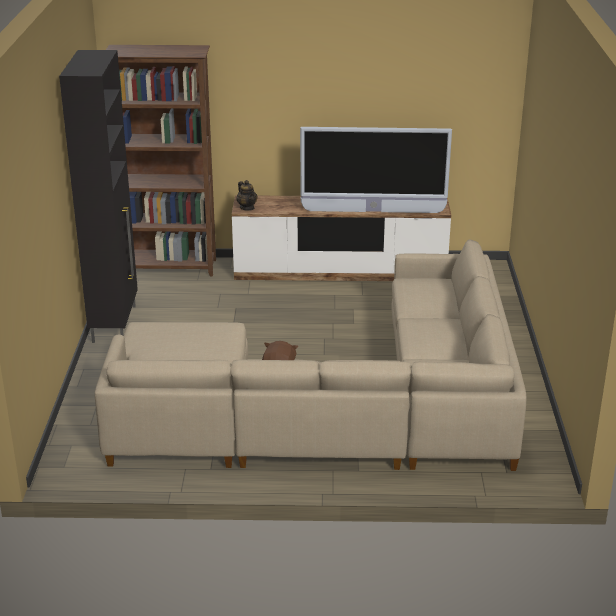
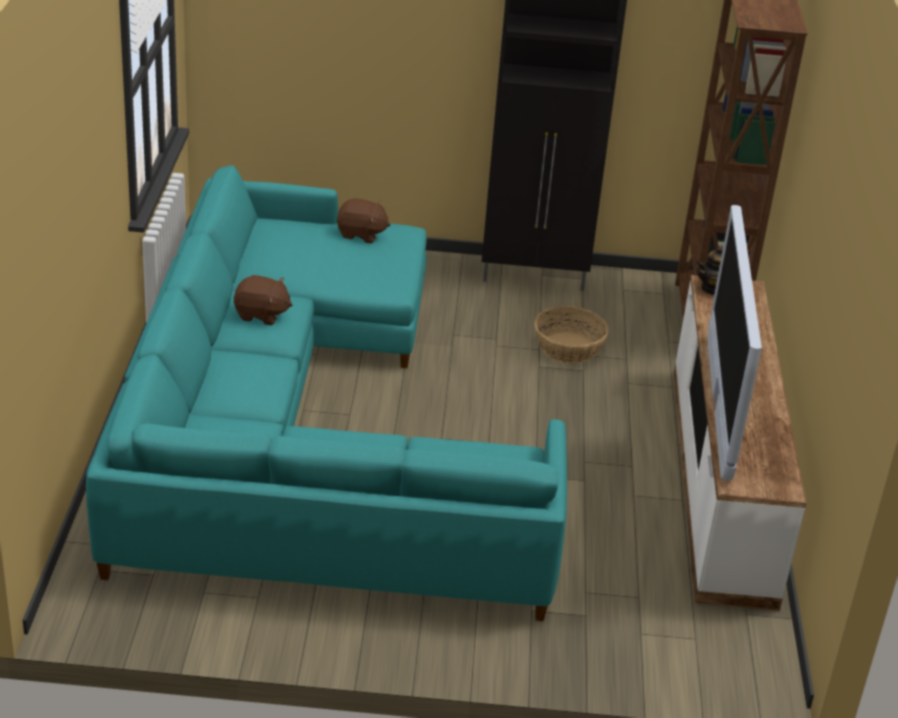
camera: 90 degrees right, 5 degrees up
beige sofa [95,239,526,471] -> turquoise sofa [86,165,567,621]
none -> brown plush toy [337,198,390,243]
none -> basket [534,306,609,364]

